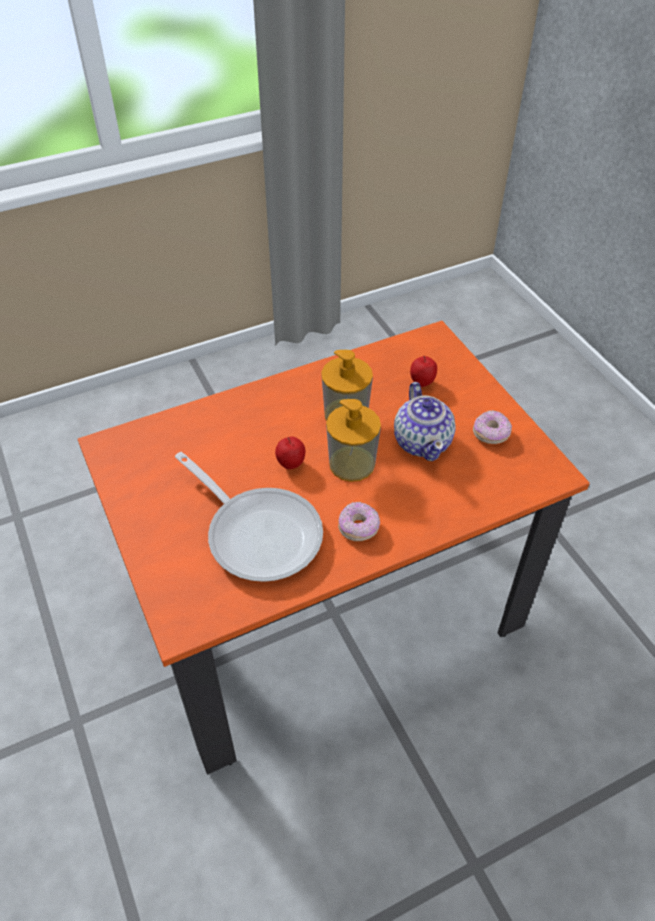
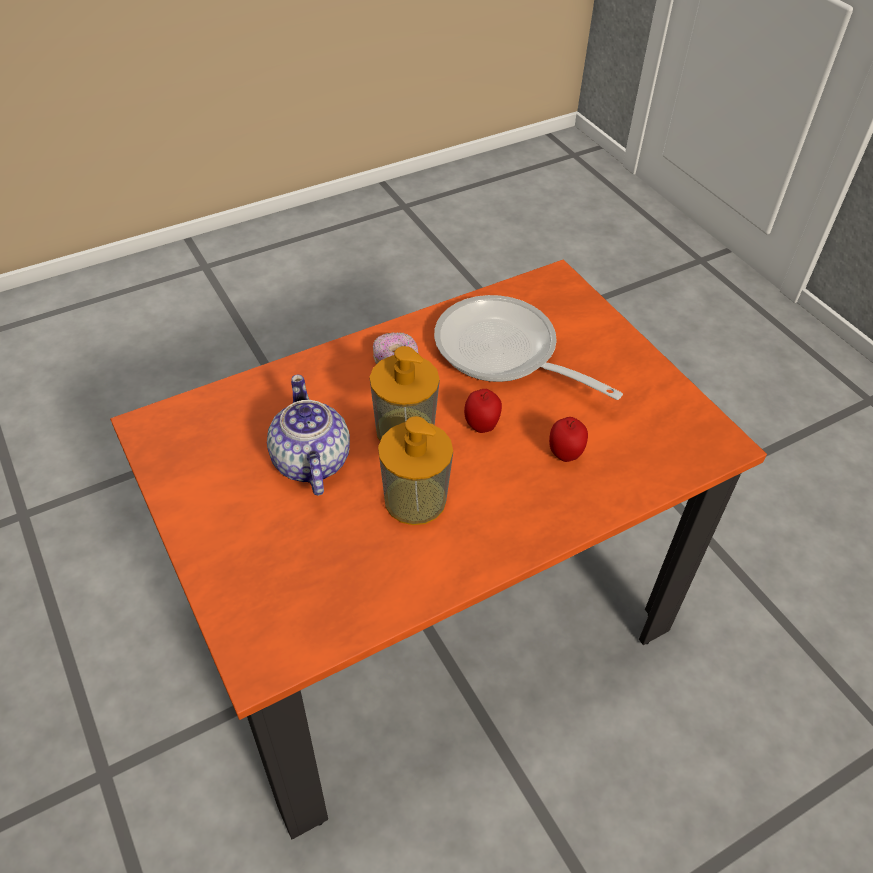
camera: 175 degrees right, 0 degrees up
apple [410,356,437,387] -> apple moved to [549,417,588,462]
donut [473,410,512,444] -> none

